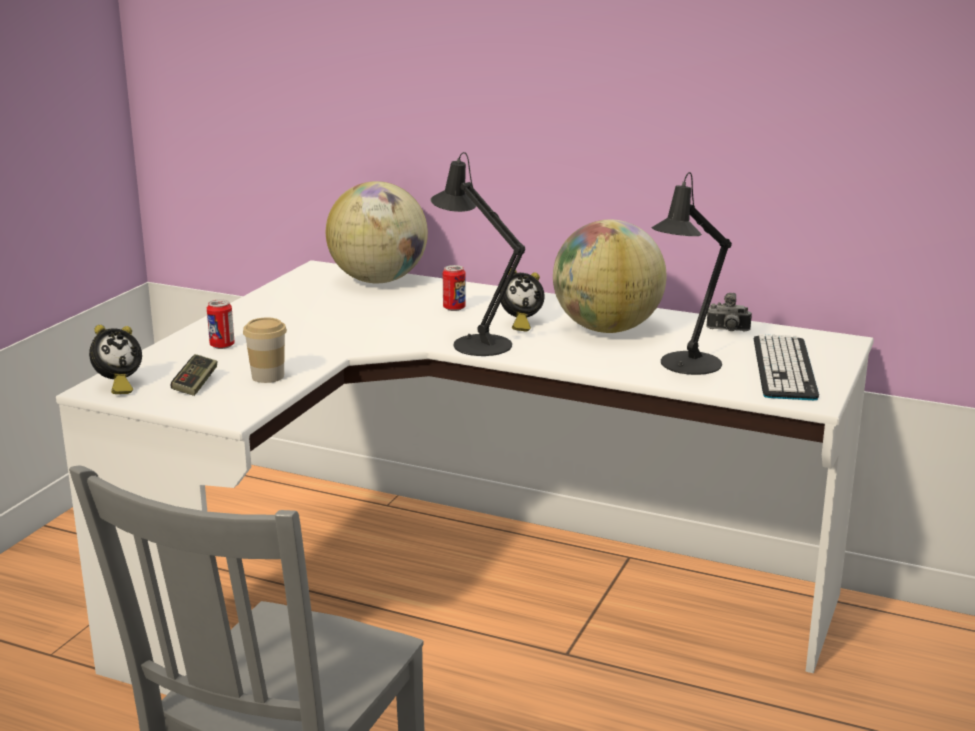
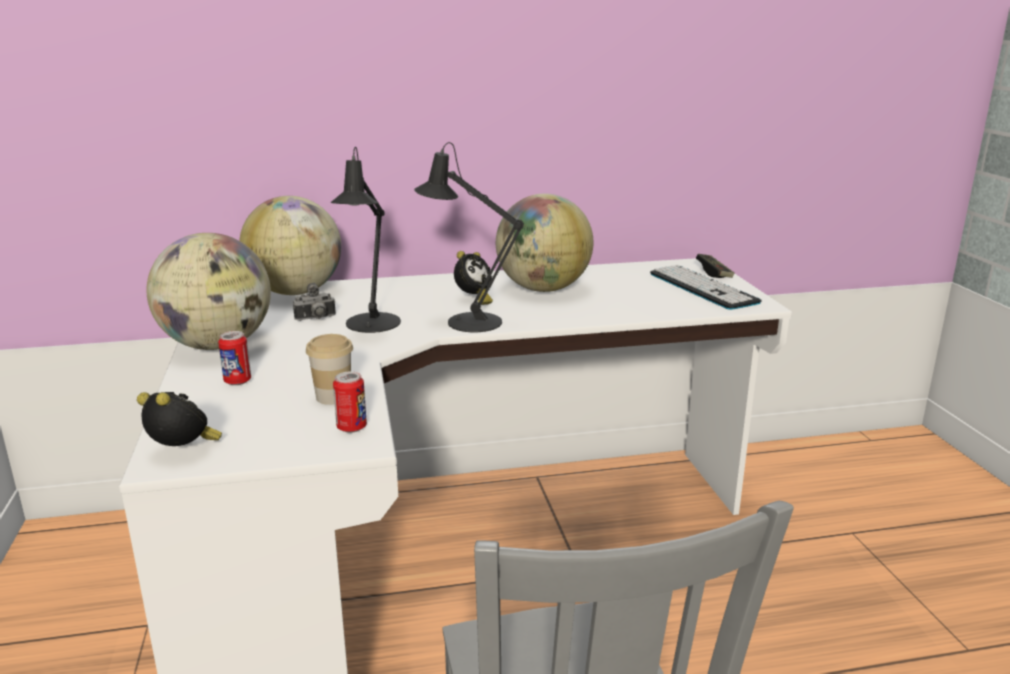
camera: 35 degrees left, 0 degrees up
alarm clock [89,325,142,394] -> alarm clock turned 75 degrees counterclockwise [137,392,222,446]
game controller [171,354,217,396] -> game controller moved to [696,254,734,278]
can [443,265,466,311] -> can moved to [333,371,367,433]
black table lamp [652,172,732,375] -> black table lamp moved to [331,147,401,333]
camera [706,293,752,331] -> camera moved to [293,283,336,321]
none -> globe [146,233,271,350]

